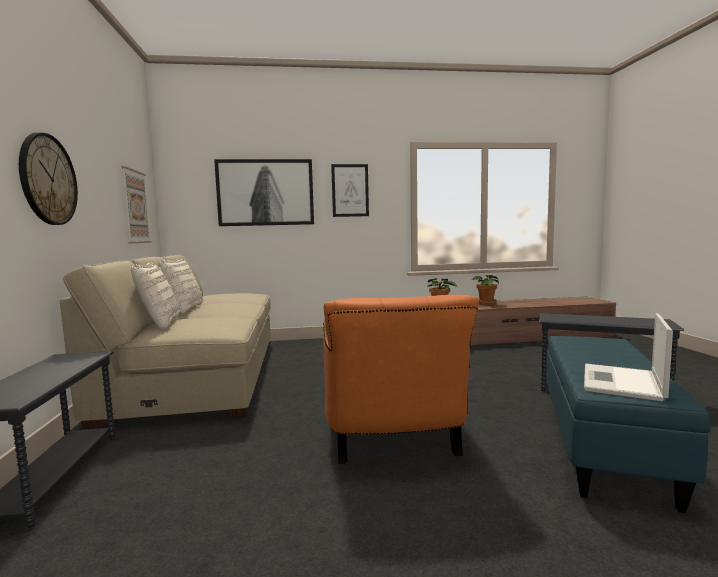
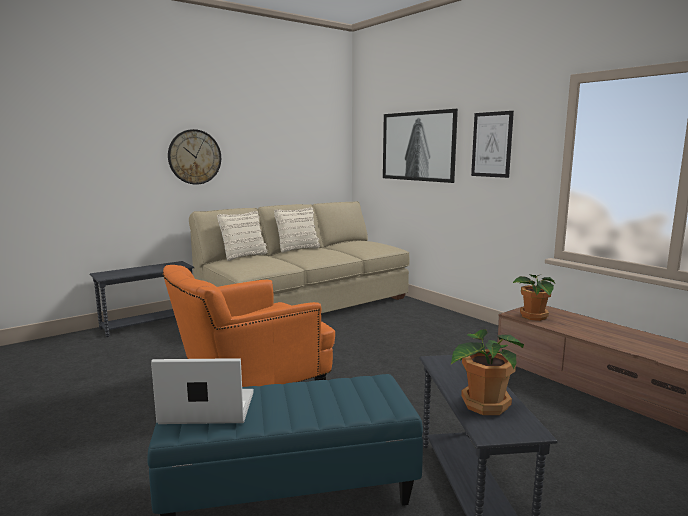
camera: 60 degrees right, 5 degrees up
picture [121,166,152,243] -> none
potted plant [471,275,499,305] -> potted plant moved to [451,329,524,415]

